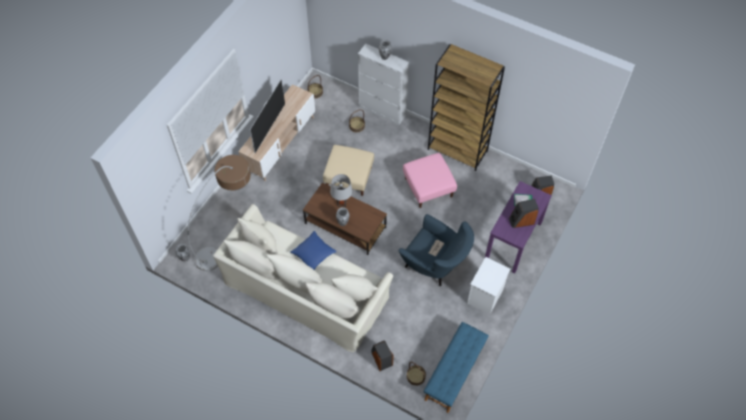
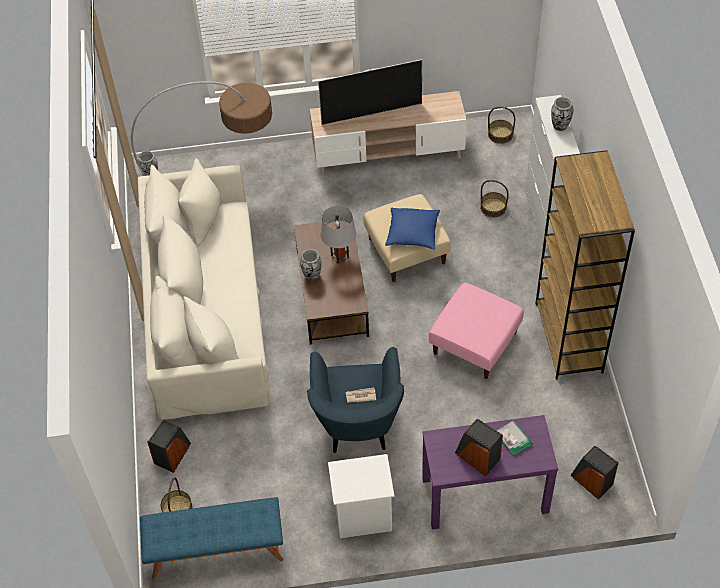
camera: 55 degrees right, 5 degrees down
blue pillow [290,231,337,270] -> blue pillow moved to [385,208,440,250]

